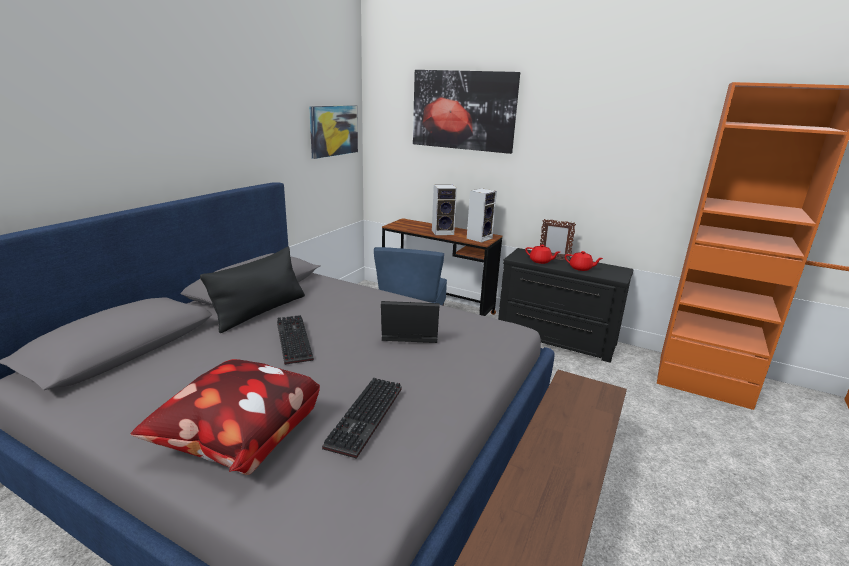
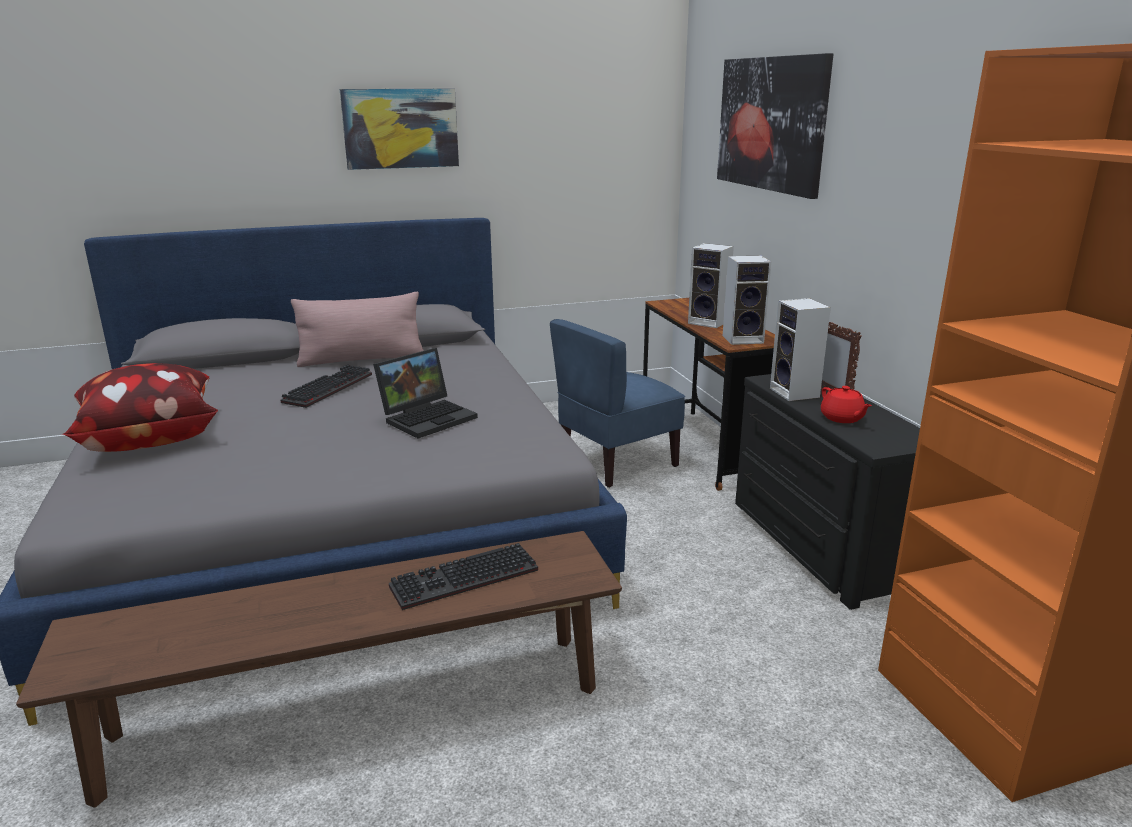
camera: 45 degrees right, 0 degrees up
black pillow [200,247,305,333] -> pink pillow [291,292,424,367]
picture [309,105,358,159] -> picture moved to [340,89,459,170]
keyboard [322,378,402,459] -> keyboard moved to [389,543,538,610]
laptop [381,301,439,343] -> laptop turned 90 degrees clockwise [373,348,478,439]
red teapot [525,245,560,264] -> speaker [770,298,831,401]

